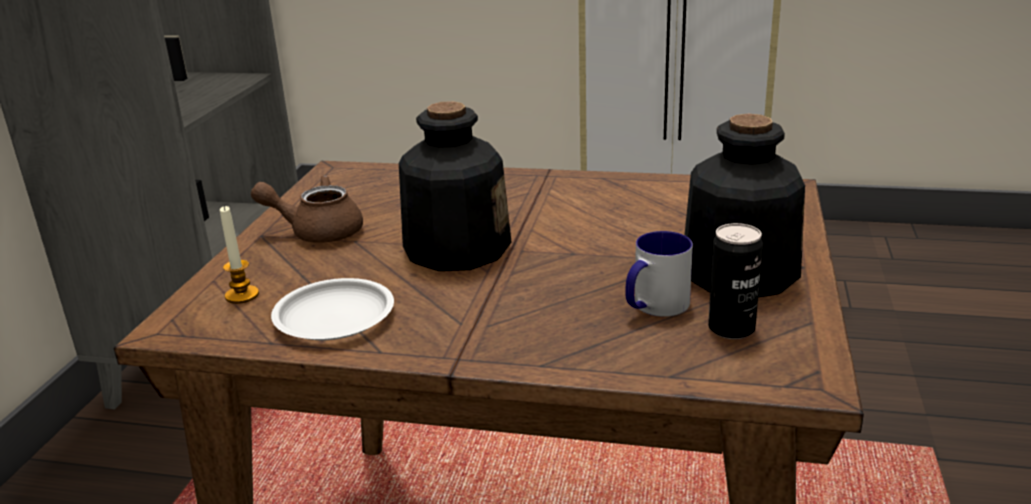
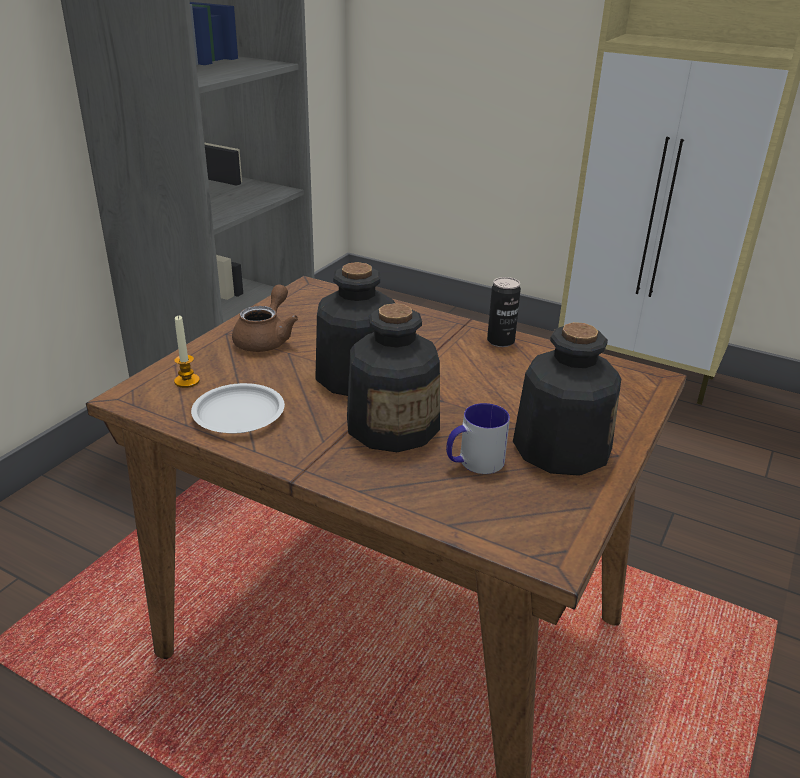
camera: 15 degrees right, 5 degrees up
brown teapot [251,175,363,243] -> brown teapot turned 90 degrees clockwise [232,284,298,352]
can [708,223,763,339] -> can moved to [487,277,521,347]
none -> bottle [347,303,440,452]

